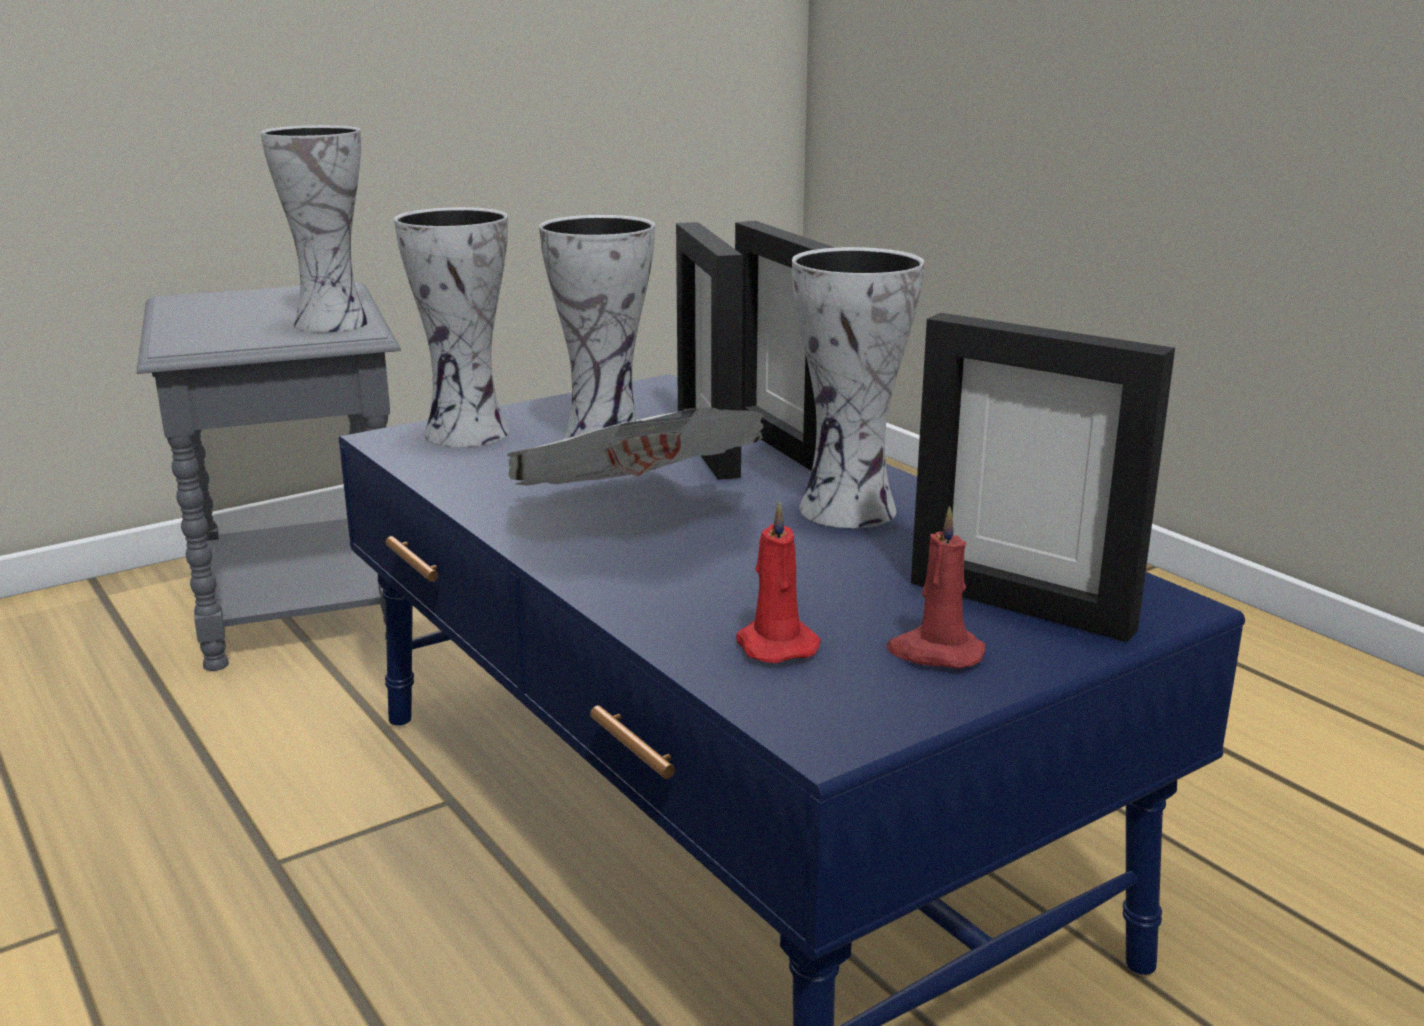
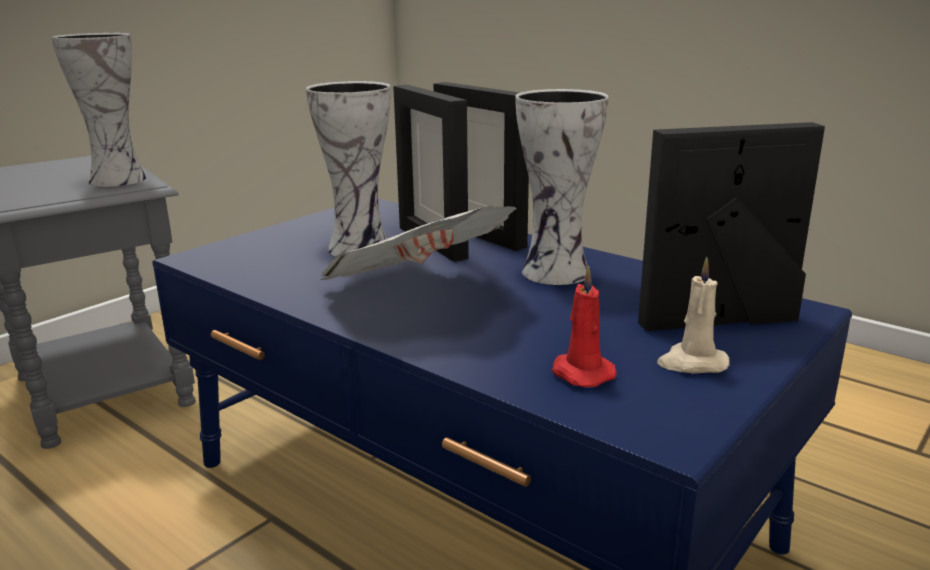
camera: 15 degrees left, 0 degrees up
vase [394,207,509,447] -> none
red candle [887,506,986,668] -> beige candle [657,257,729,373]
picture frame [911,313,1175,642] -> picture frame turned 150 degrees clockwise [638,122,825,331]

